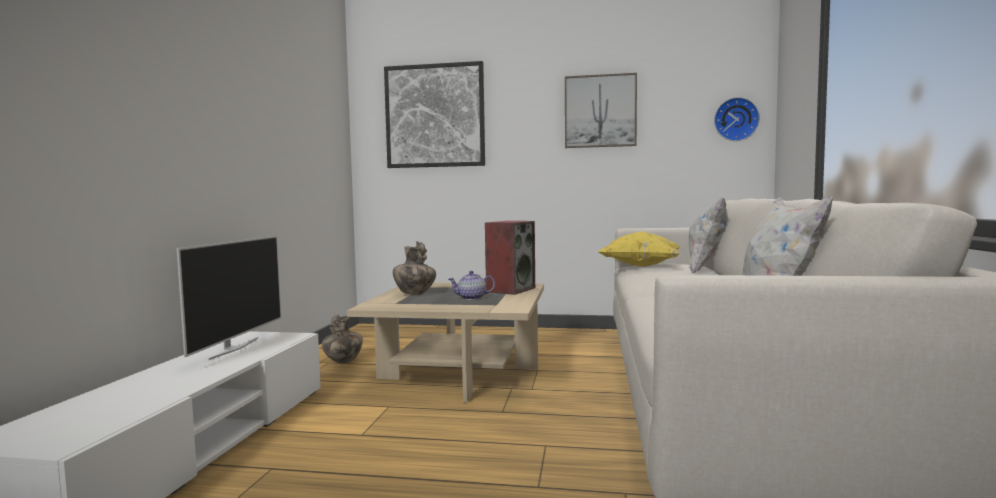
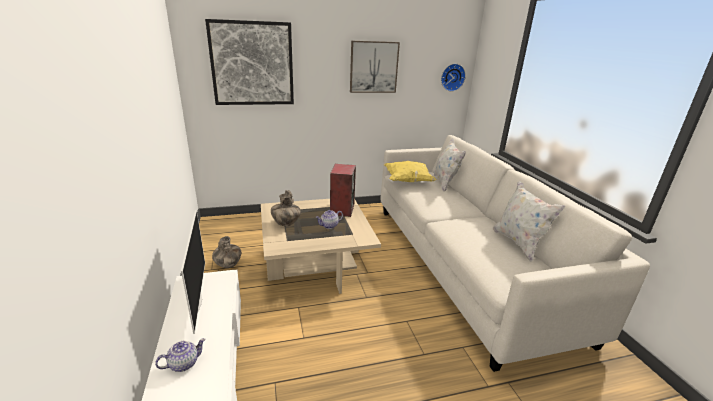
camera: 25 degrees left, 20 degrees up
none -> teapot [155,338,206,372]

